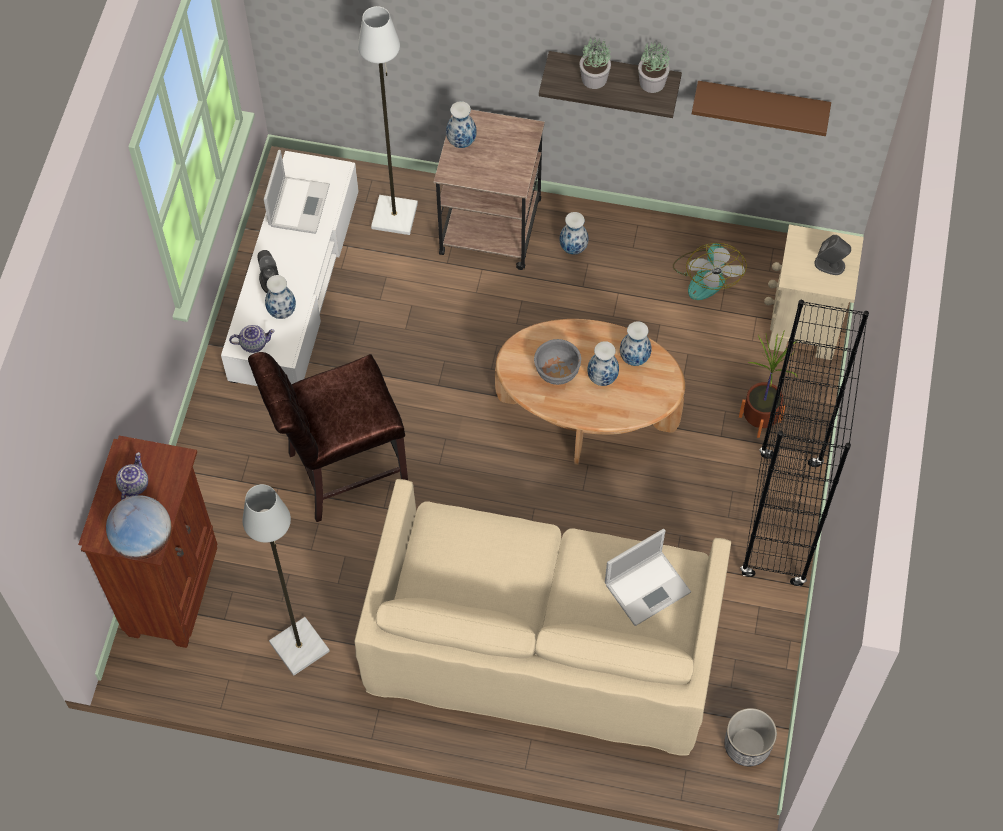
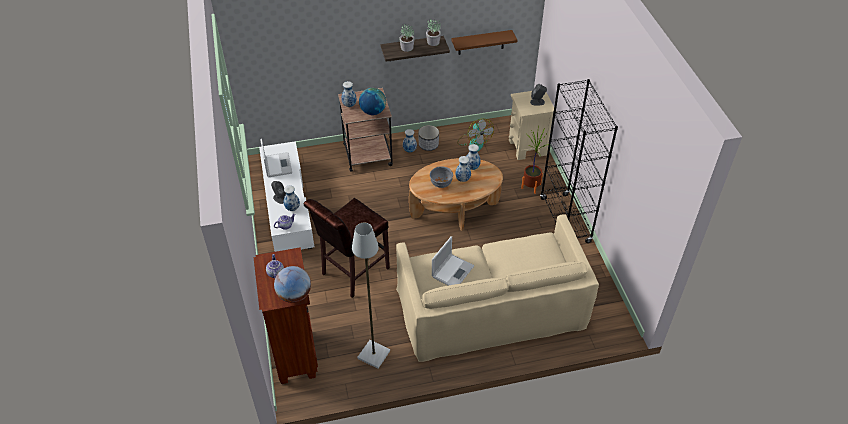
camera: 25 degrees left, 15 degrees down
white floor lamp [358,6,418,235] -> none
laptop [605,528,691,626] -> laptop moved to [432,236,475,285]
planter [724,708,777,766] -> planter moved to [418,125,439,151]
none -> globe [359,88,386,115]

